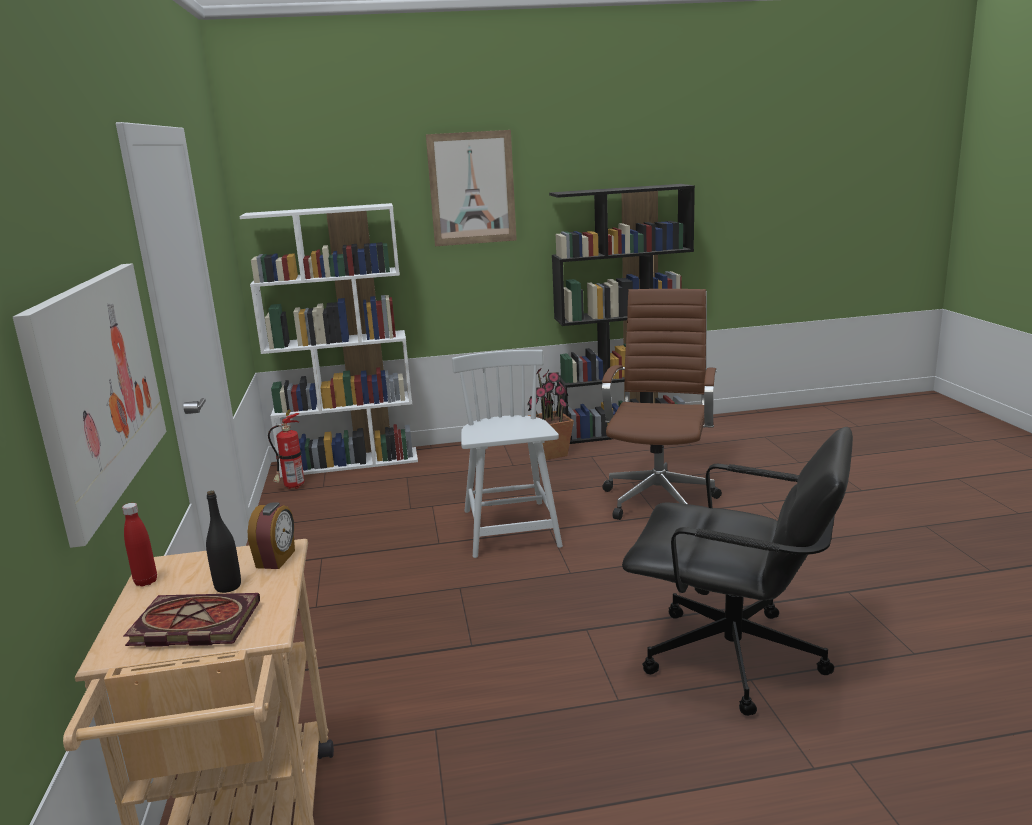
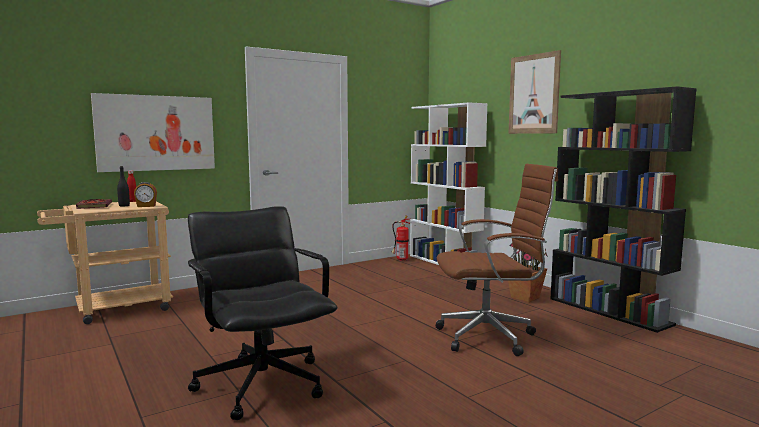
camera: 65 degrees right, 10 degrees down
white chair [452,350,563,558] -> none
black office chair [622,427,853,716] -> black office chair turned 150 degrees clockwise [188,206,337,420]

